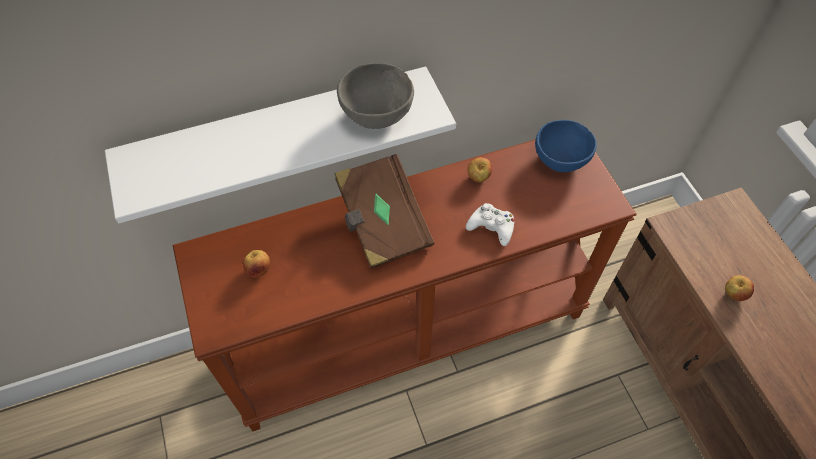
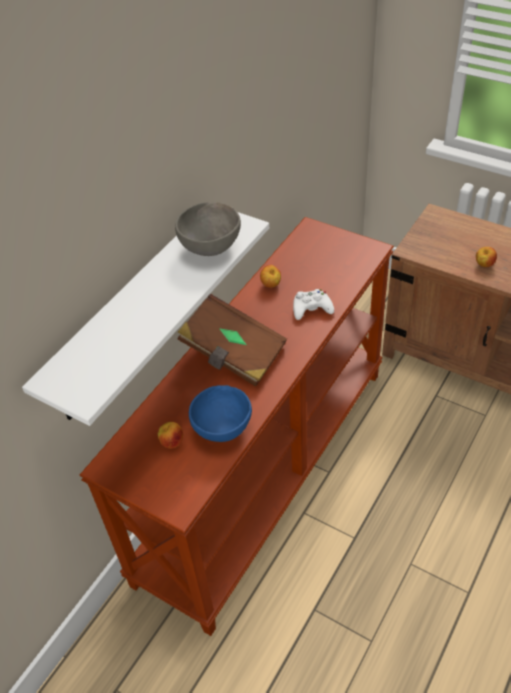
camera: 35 degrees left, 10 degrees down
blue bowl [535,120,596,172] -> blue bowl moved to [189,385,252,442]

